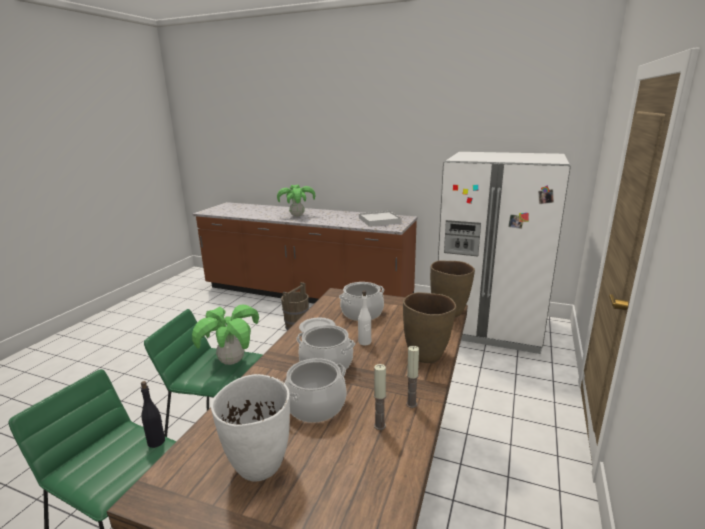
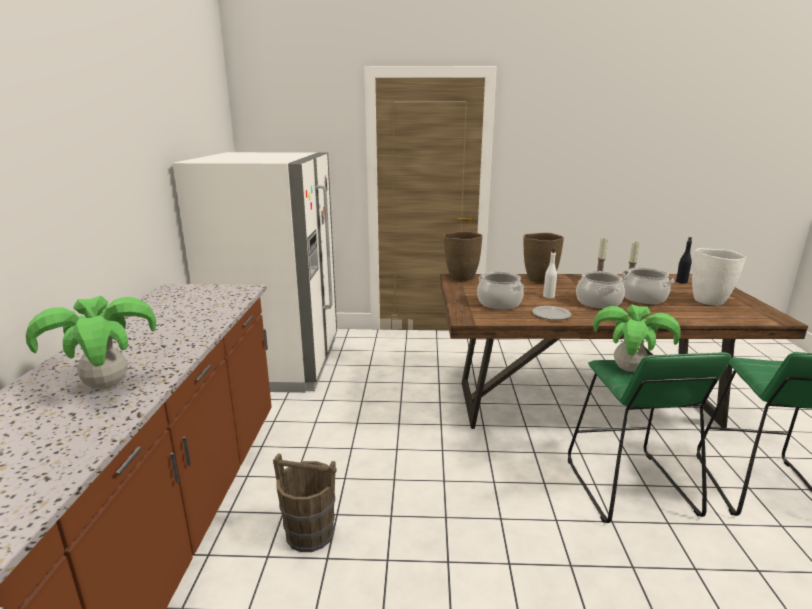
camera: 110 degrees left, 0 degrees up
black bottle [141,381,165,448] -> black bottle moved to [676,237,692,284]
white tray [359,211,402,226] -> none

